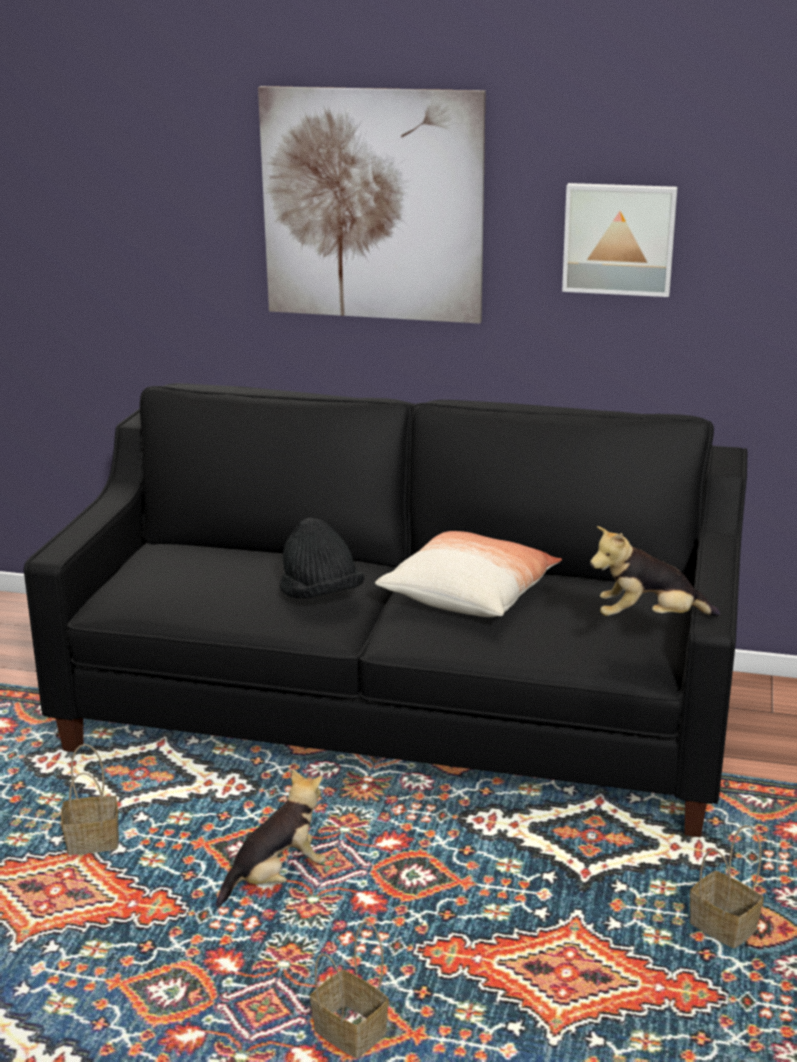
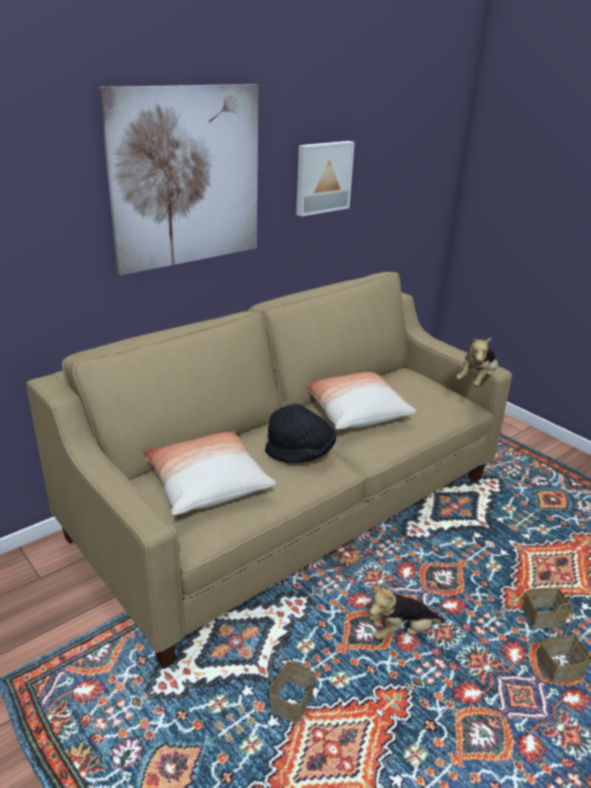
camera: 55 degrees left, 5 degrees up
black sofa [24,383,747,837] -> beige sofa [26,272,512,669]
plush toy [216,769,326,908] -> plush toy turned 105 degrees counterclockwise [369,586,445,639]
basket [690,825,764,948] -> basket moved to [522,556,573,629]
none -> pillow [142,430,276,516]

